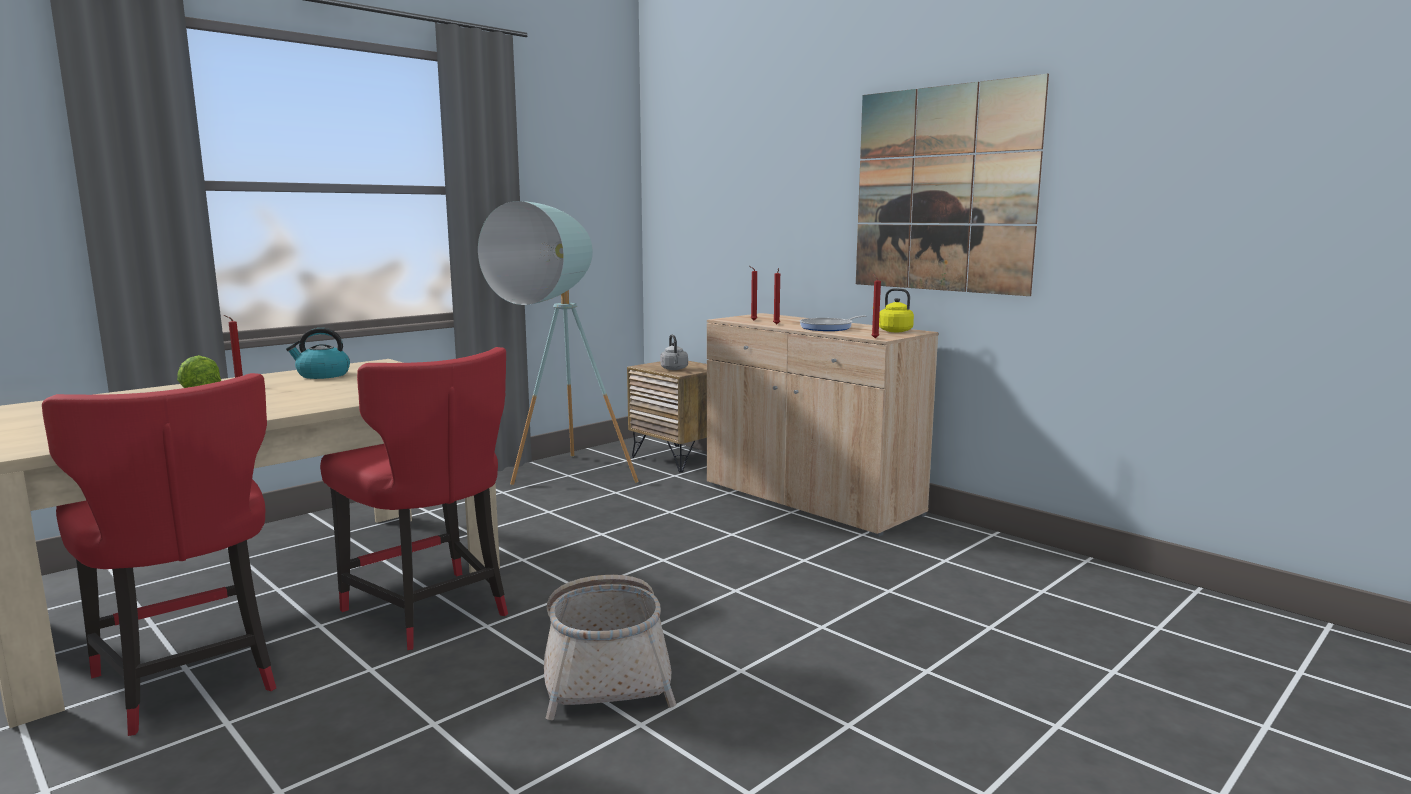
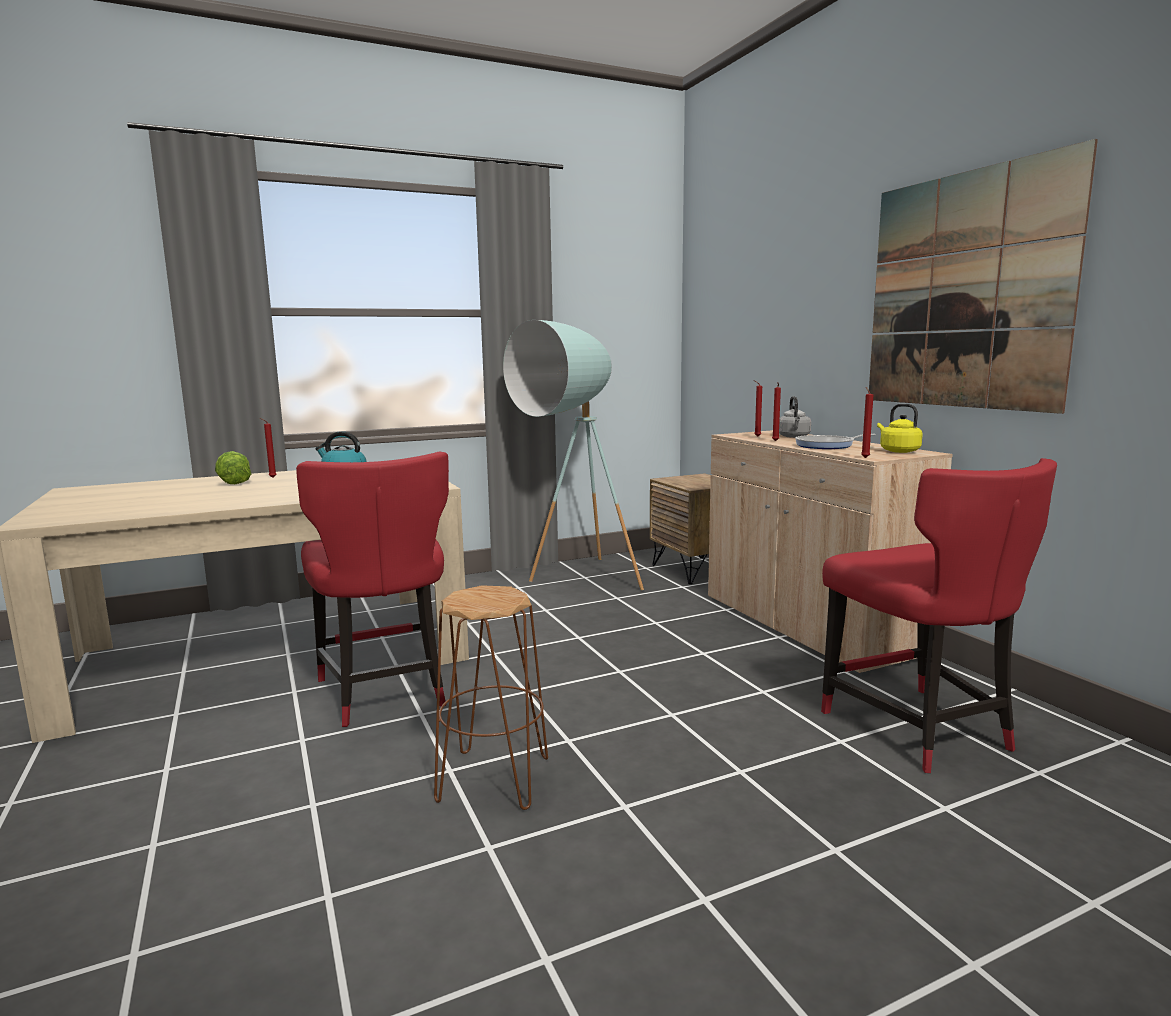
camera: 20 degrees right, 0 degrees up
red chair [42,373,276,736] -> red chair moved to [821,458,1057,773]
basket [544,575,677,720] -> brown stool [434,585,548,810]
grey kettle [660,334,688,370] -> grey kettle moved to [779,396,811,438]

